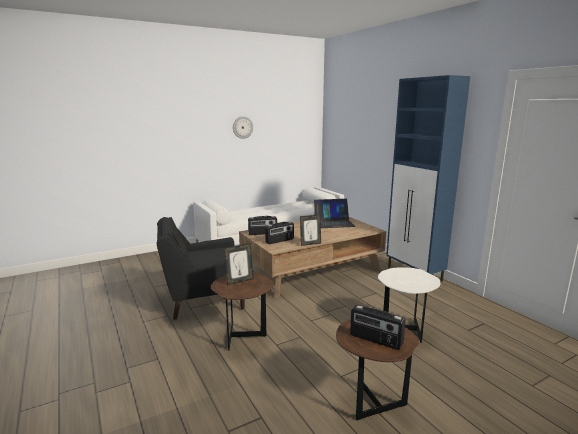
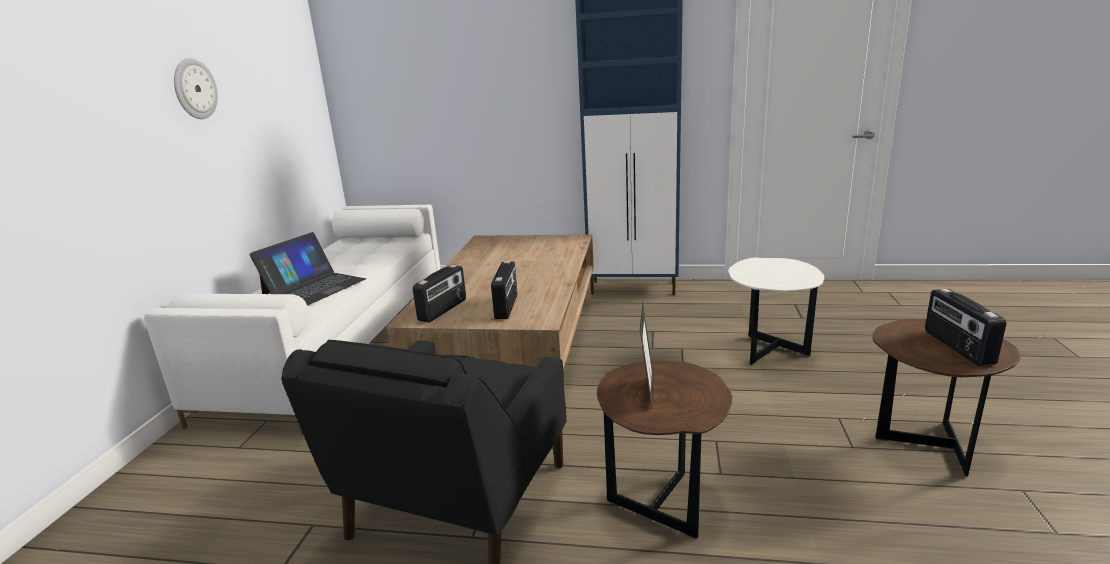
camera: 50 degrees left, 5 degrees up
picture frame [300,214,321,246] -> none
laptop [314,199,356,228] -> laptop moved to [249,232,366,305]
radio [350,305,406,350] -> radio turned 105 degrees clockwise [925,289,1006,366]

